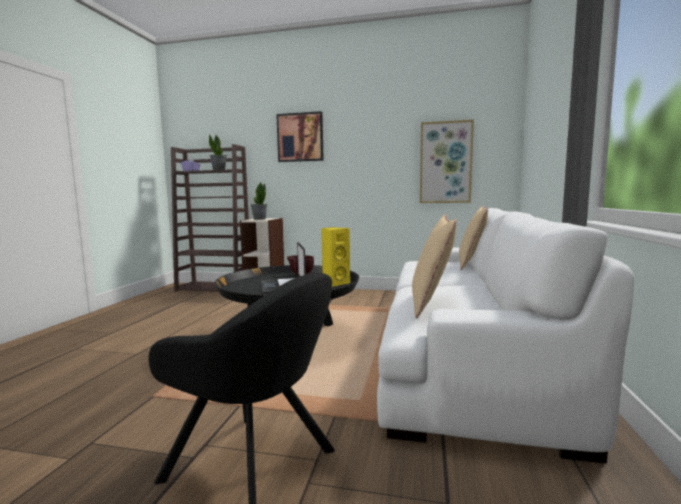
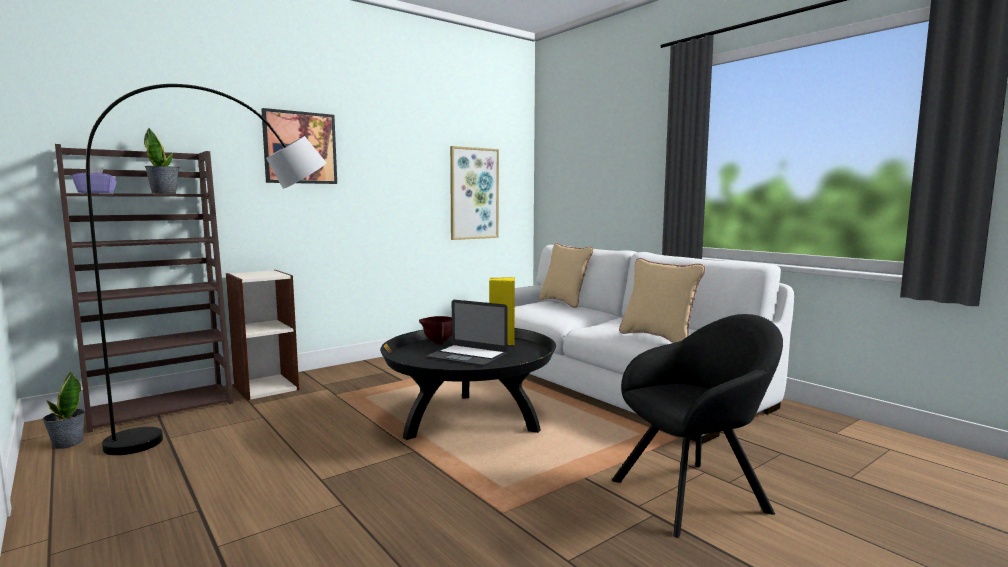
camera: 50 degrees left, 0 degrees up
potted plant [250,182,267,220] -> potted plant moved to [42,370,85,449]
none -> grey floor lamp [86,84,327,455]

